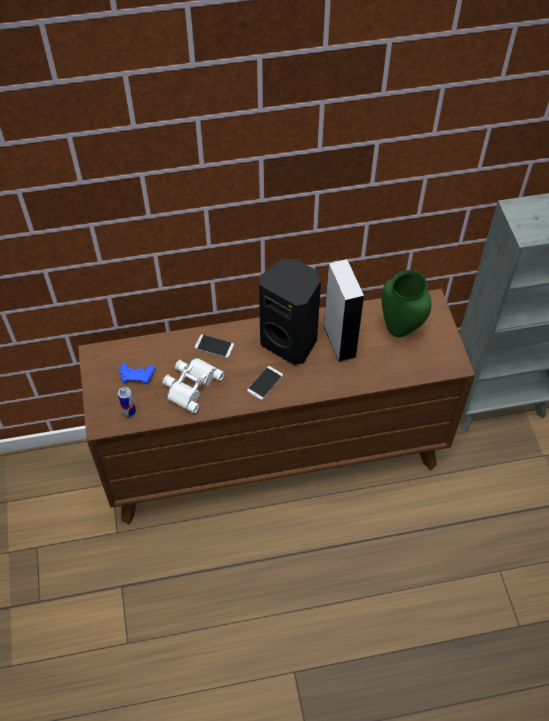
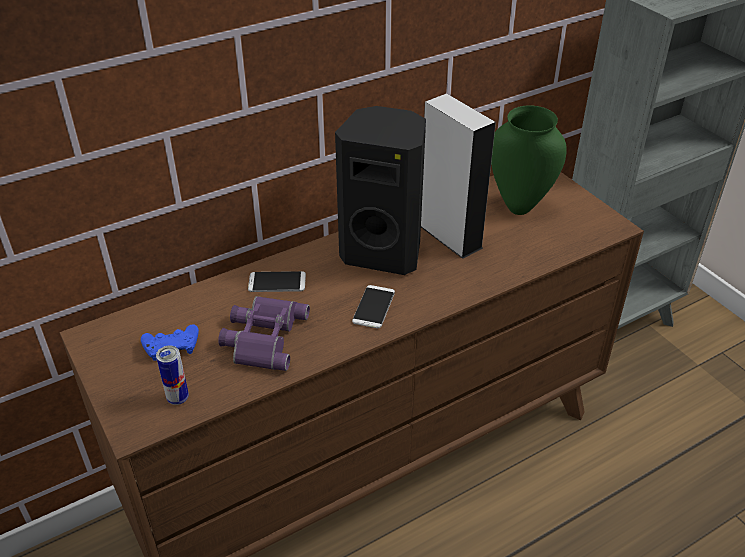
camera: 20 degrees left, 15 degrees down
white binoculars [162,358,225,414] -> purple binoculars [218,296,310,371]

